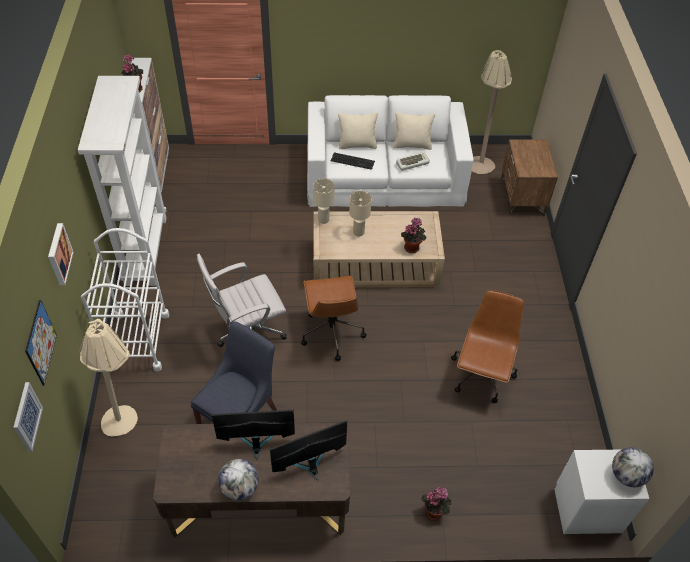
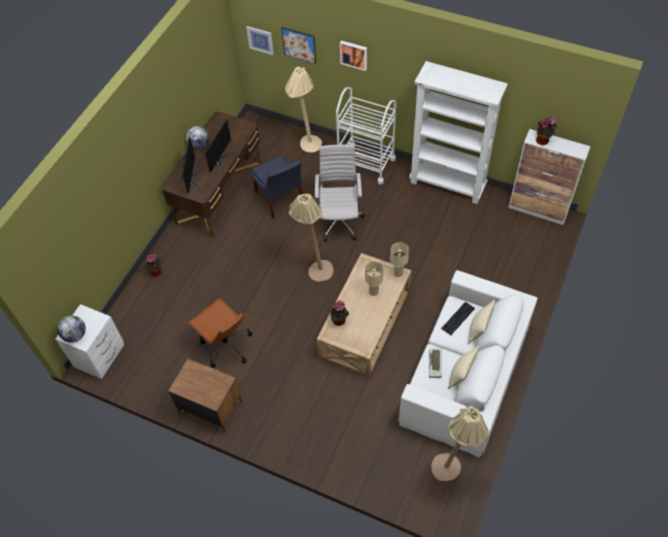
camera: 120 degrees right, 5 degrees up
brown office chair [301,276,366,361] -> beige floor lamp [289,194,333,282]
brown nightstand [500,139,558,217] -> brown nightstand moved to [168,359,242,432]

